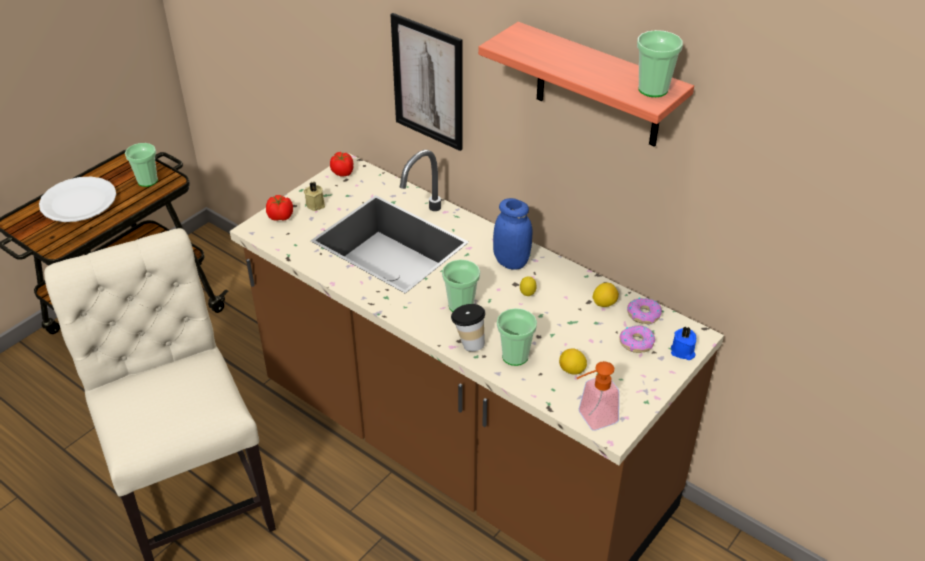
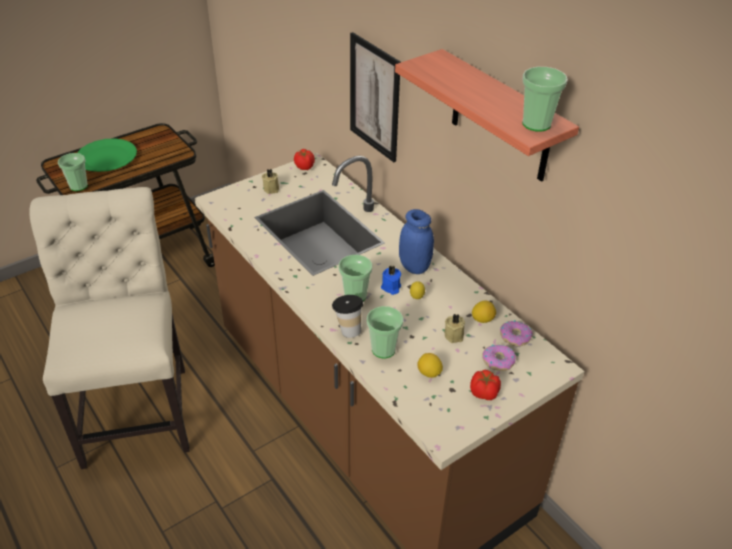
camera: 15 degrees right, 0 degrees up
white plate [39,177,116,222] -> green plate [77,138,137,172]
cup [125,143,158,187] -> cup moved to [58,153,88,191]
tomato [266,195,293,221] -> tomato moved to [470,370,501,400]
soap dispenser [577,361,619,431] -> none
blue candle [671,326,696,360] -> blue candle moved to [381,265,401,295]
none -> beige candle [444,314,465,343]

